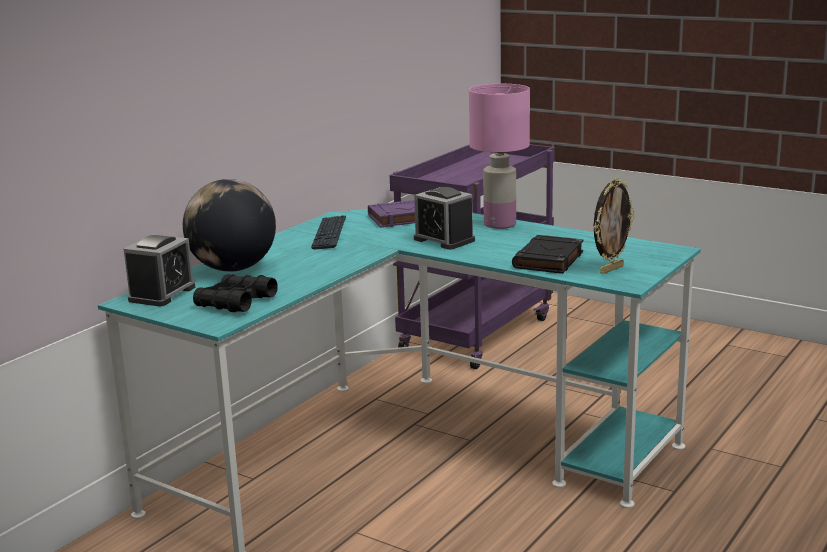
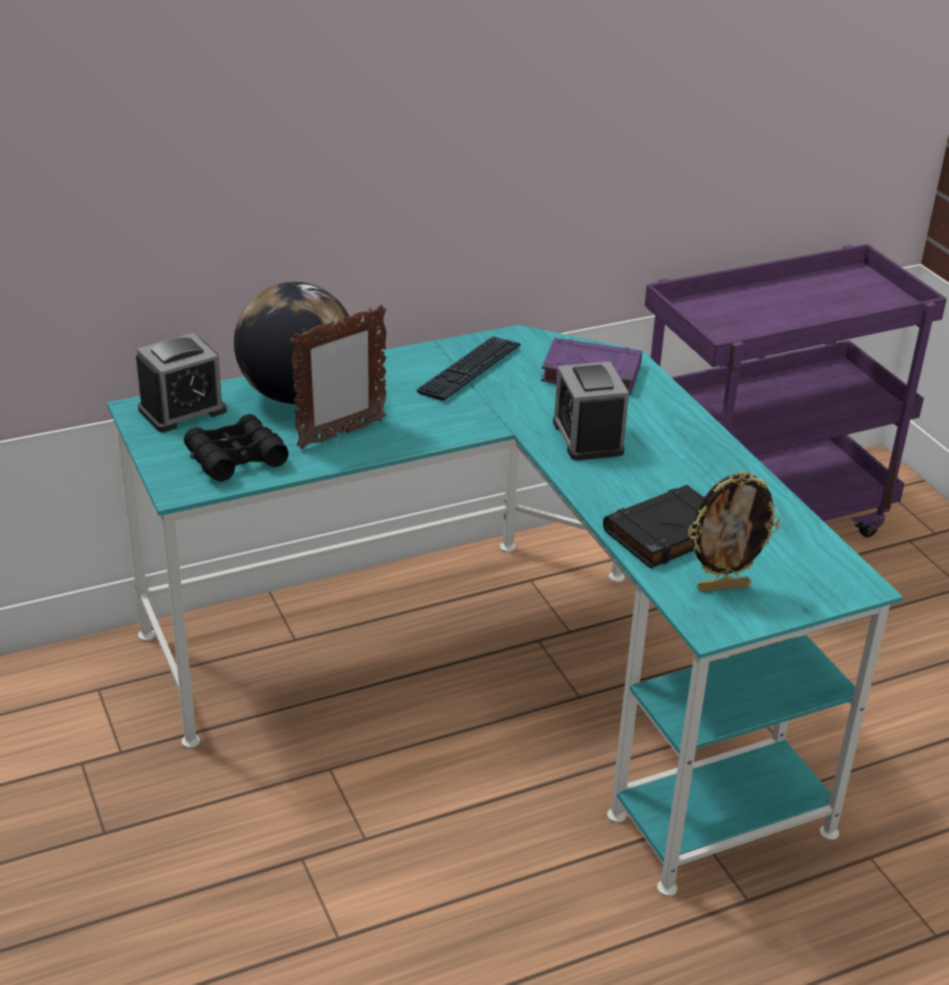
camera: 30 degrees right, 15 degrees up
pink table lamp [469,84,530,229] -> none
none -> picture frame [290,305,387,449]

